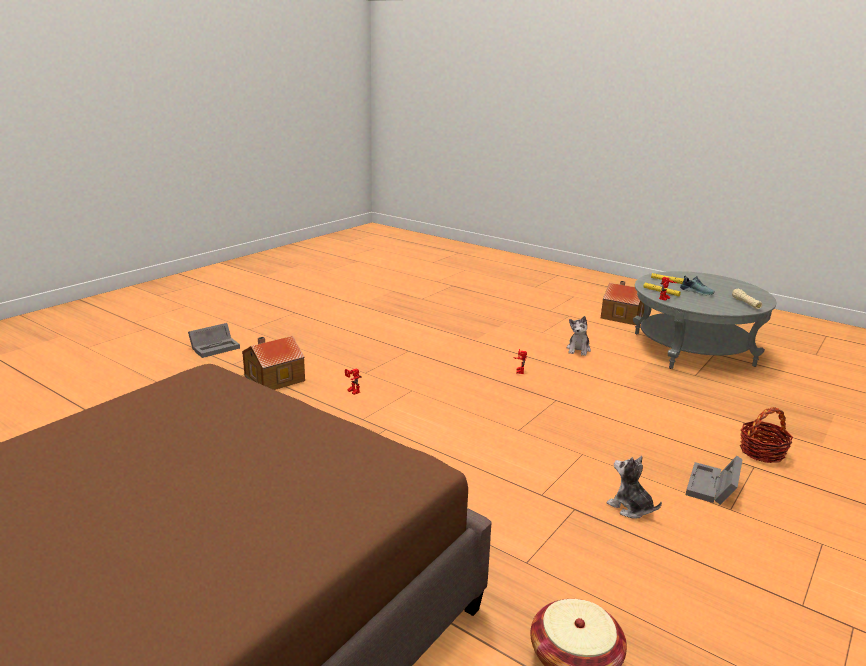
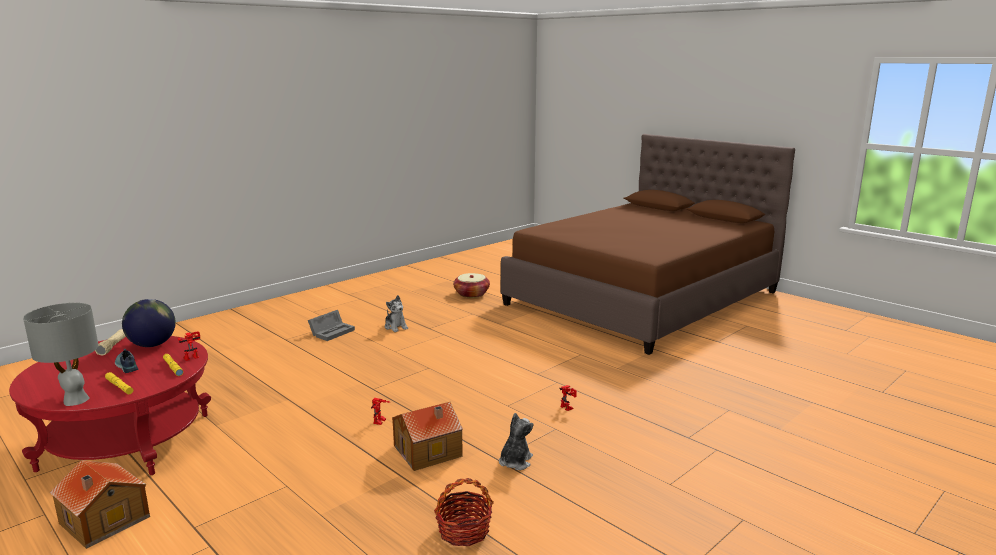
camera: 170 degrees left, 5 degrees down
grey storage box [188,323,240,358] -> none
toy house [242,336,305,390] -> toy house moved to [392,402,463,471]
plush toy [567,316,591,356] -> plush toy moved to [499,413,534,470]
grey coffee table [633,271,777,369] -> red coffee table [9,336,211,475]
basket [740,407,793,463] -> basket moved to [434,478,494,546]
none -> grey table lamp [23,303,99,406]
none -> globe [122,299,176,347]

